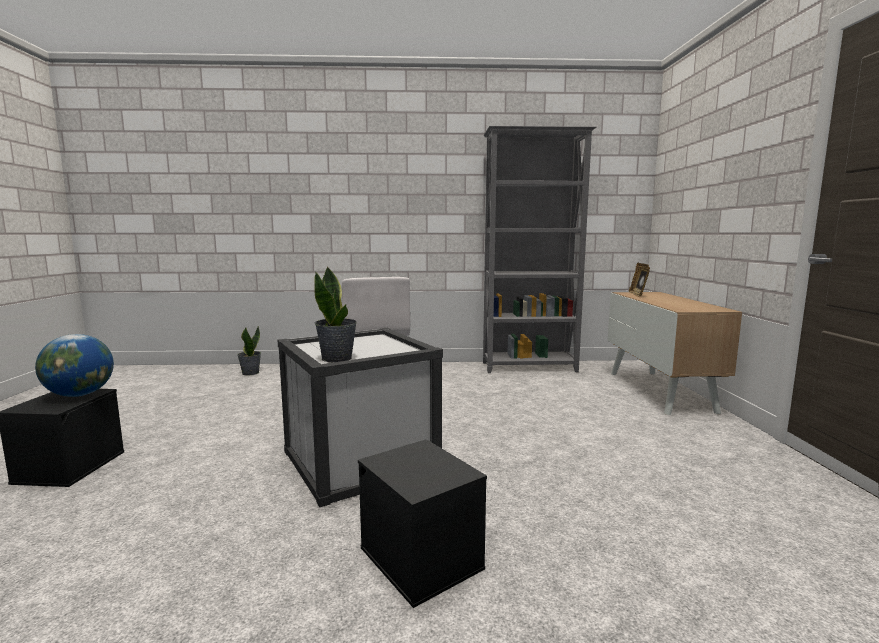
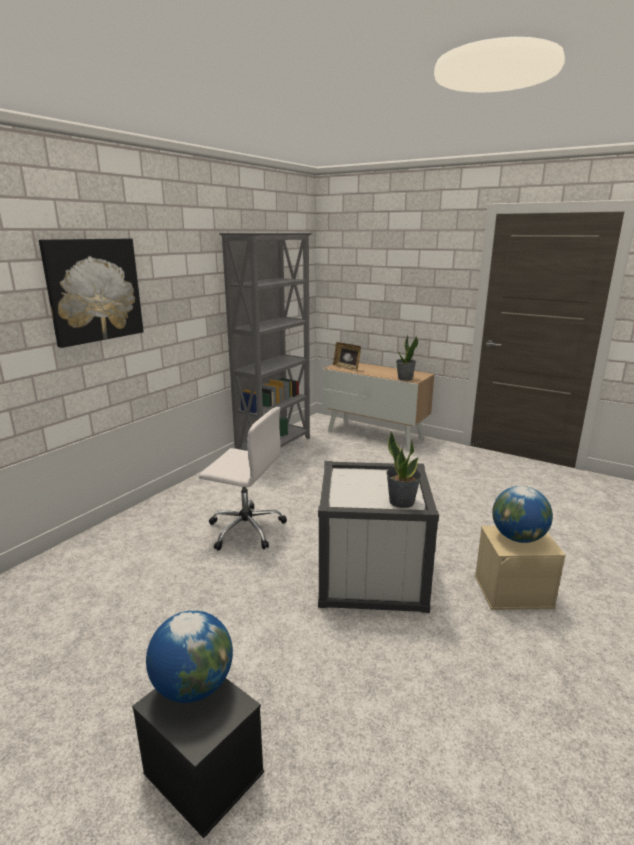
camera: 55 degrees left, 10 degrees up
potted plant [237,326,261,376] -> potted plant moved to [396,335,418,381]
black storage box [358,439,487,608] -> beige storage box [475,526,566,610]
none -> picture [39,238,144,348]
none -> globe [492,486,553,543]

